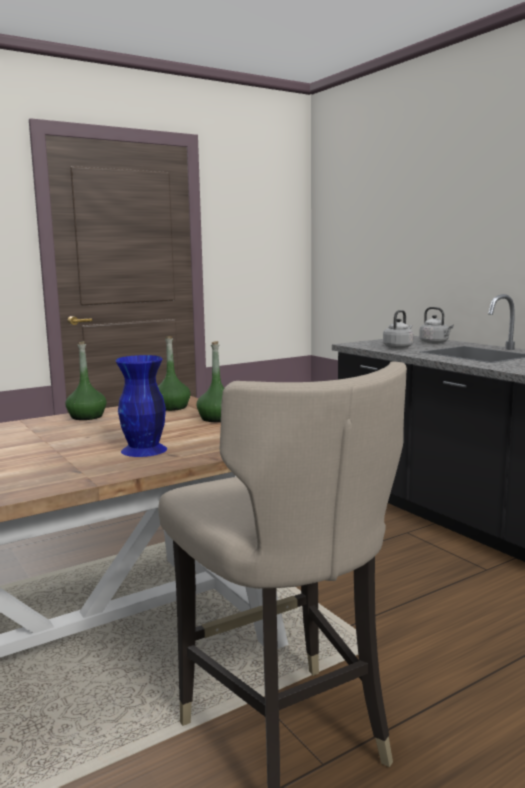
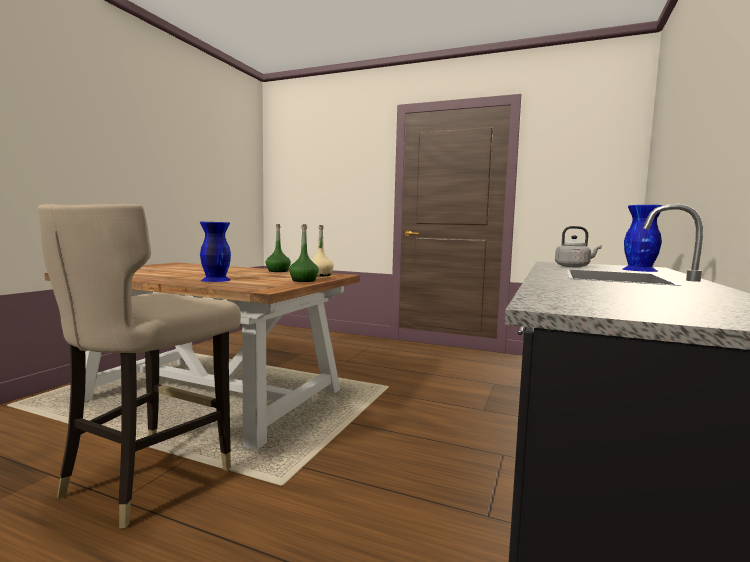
camera: 55 degrees right, 5 degrees down
green bottle [158,336,191,411] -> beige bottle [311,225,334,276]
grey kettle [419,307,454,344] -> blue vase [622,205,662,272]

